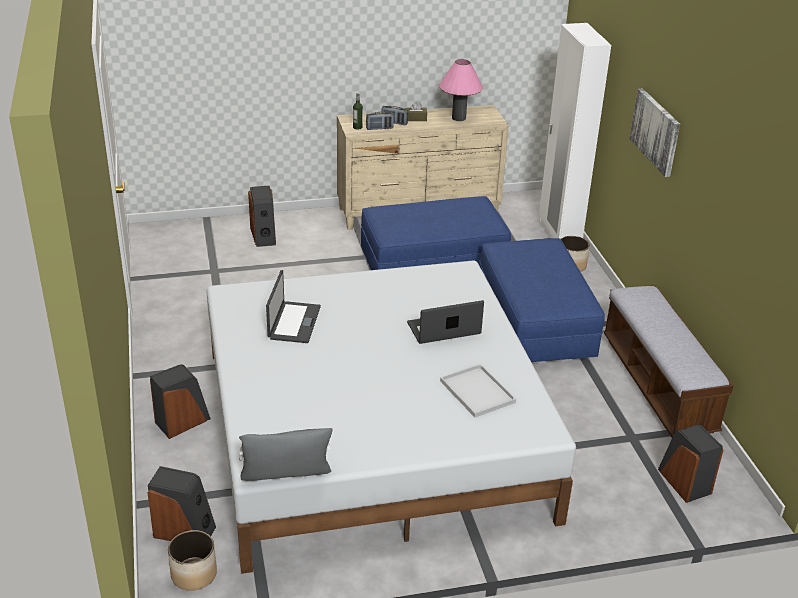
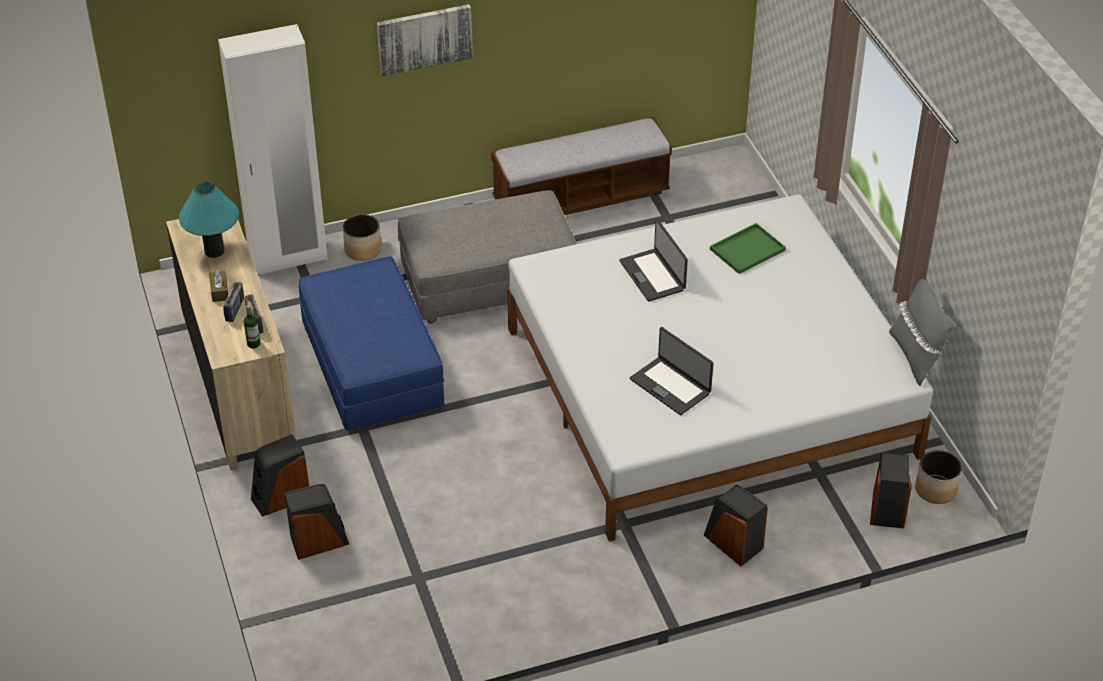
camera: 95 degrees left, 10 degrees up
laptop [266,270,321,343] -> laptop turned 135 degrees counterclockwise [630,327,713,415]
pink table lamp [439,59,483,121] -> turquoise table lamp [179,182,239,258]
white tray [440,364,516,418] -> green tray [710,223,786,274]
blue ottoman [479,238,605,362] -> grey ottoman [398,190,577,324]
speaker [658,424,723,503] -> speaker moved to [251,434,309,517]

